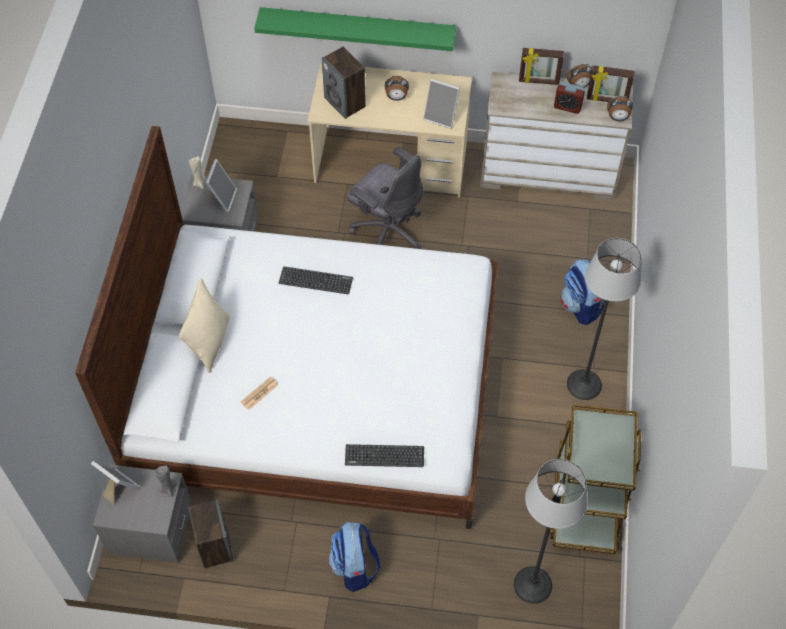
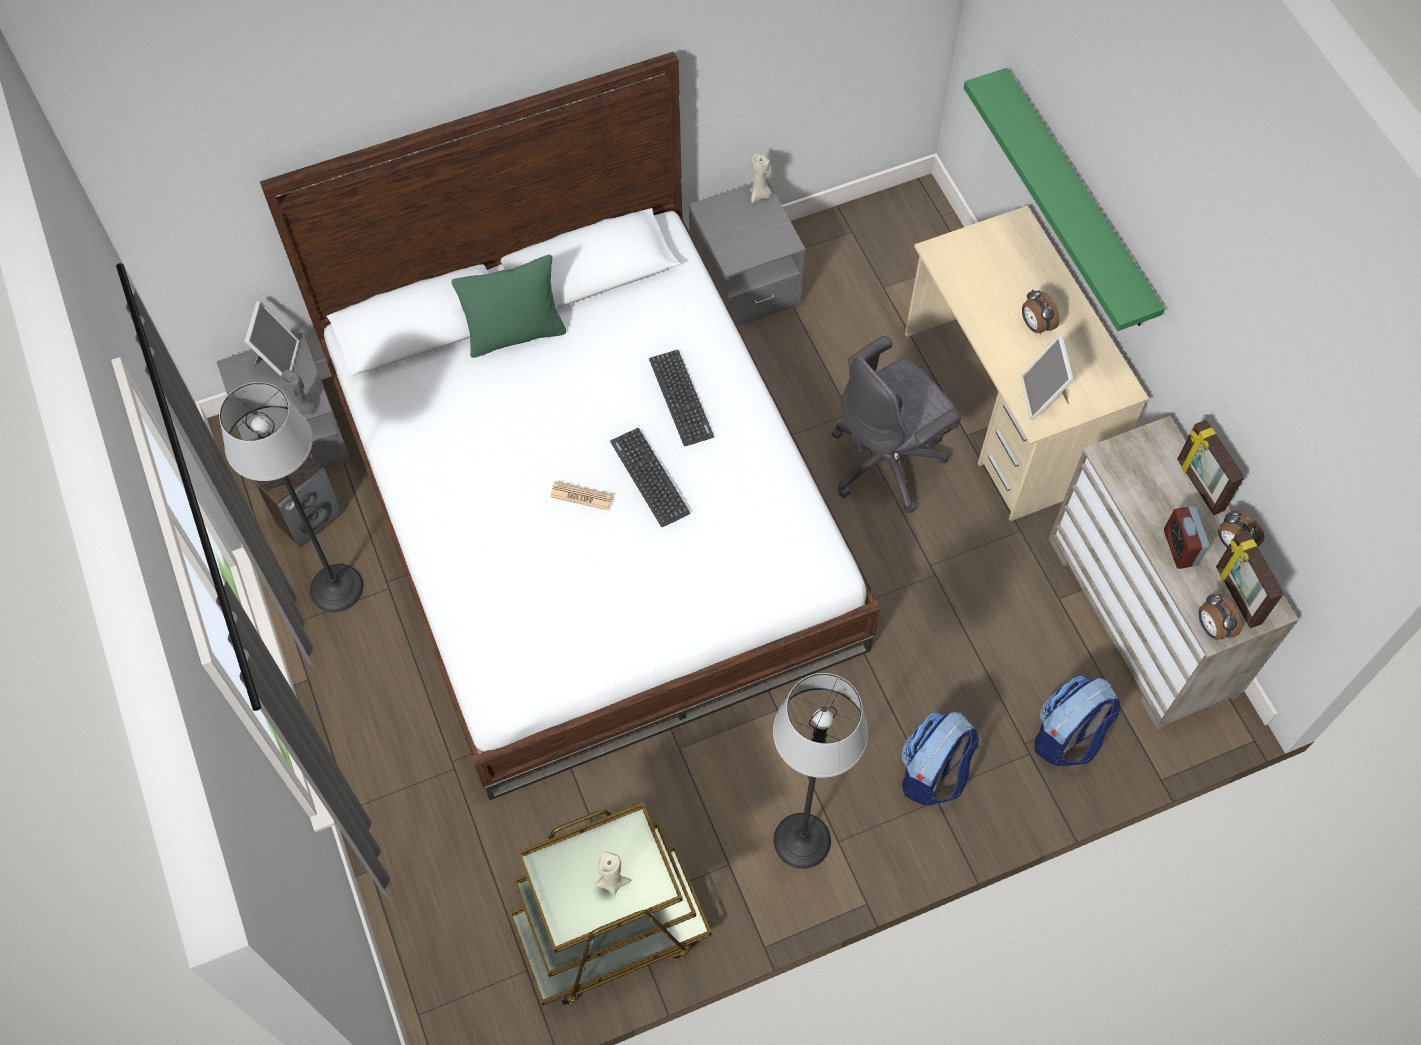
camera: 60 degrees right, 5 degrees up
beige pillow [179,278,230,373] -> green pillow [451,255,566,358]
picture frame [206,159,237,213] -> none
newspaper [241,376,279,410] -> newspaper moved to [550,481,613,510]
speaker [322,47,366,119] -> none
backpack [328,522,381,592] -> backpack moved to [1034,676,1120,766]
keyboard [345,444,424,467] -> keyboard moved to [610,428,690,527]
grey office chair [347,147,423,249] -> grey office chair turned 45 degrees clockwise [831,336,961,513]
floor lamp [514,459,588,604] -> floor lamp moved to [219,382,363,612]
none -> beige candle [595,852,631,895]

